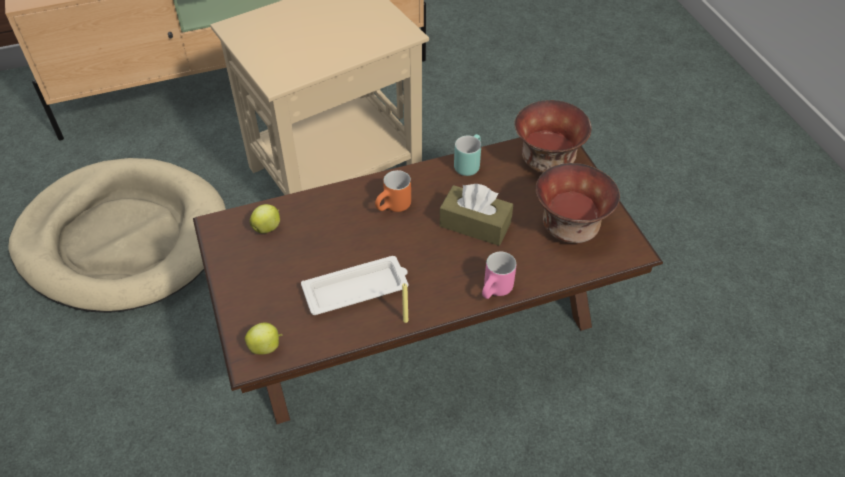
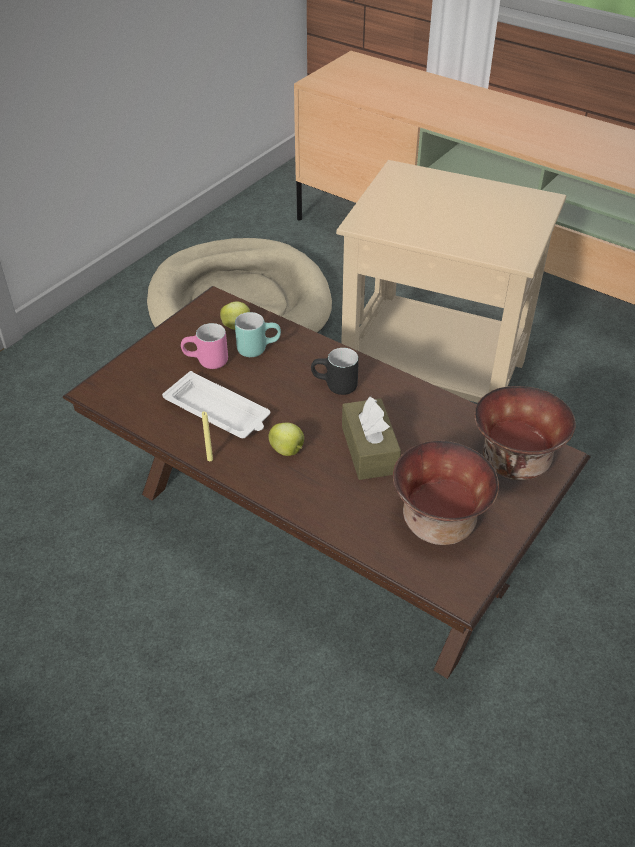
camera: 55 degrees right, 5 degrees down
apple [245,323,283,354] -> apple moved to [268,423,304,456]
orange mug [375,170,411,212] -> black mug [311,348,359,395]
turquoise mug [454,134,481,176] -> turquoise mug moved to [235,312,281,357]
pink mug [482,252,516,299] -> pink mug moved to [181,323,228,369]

